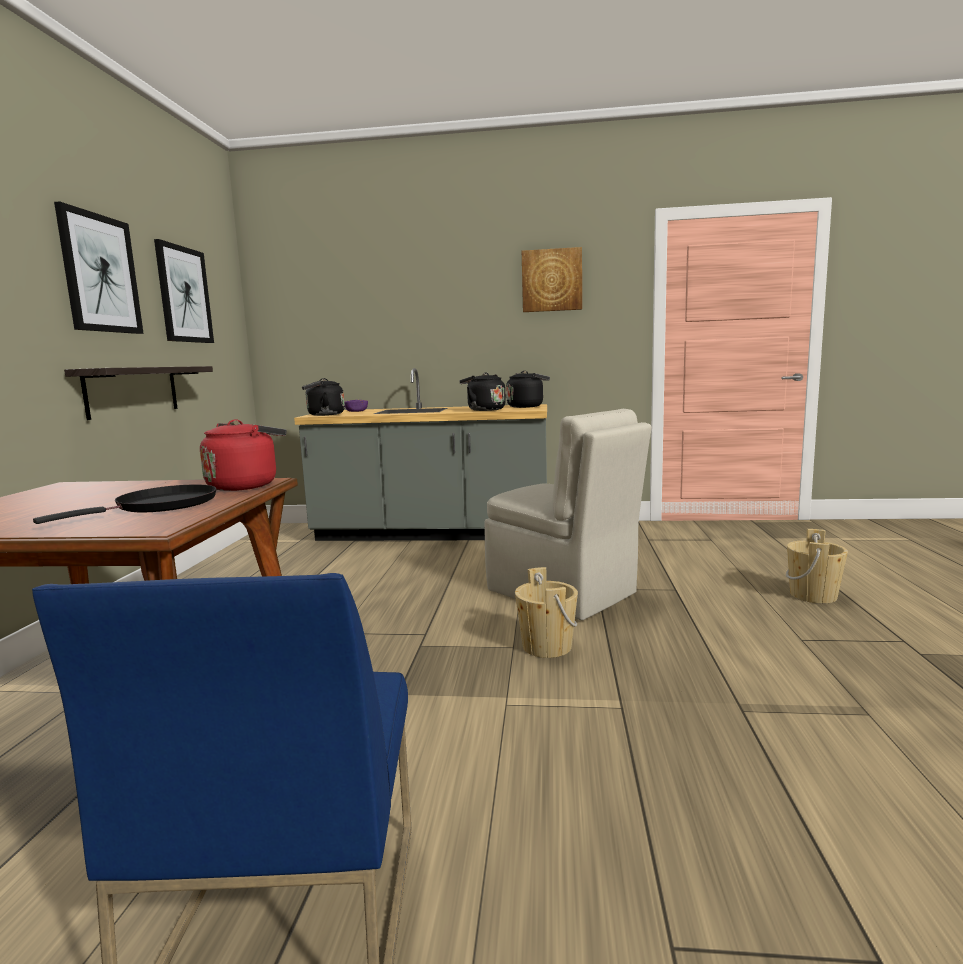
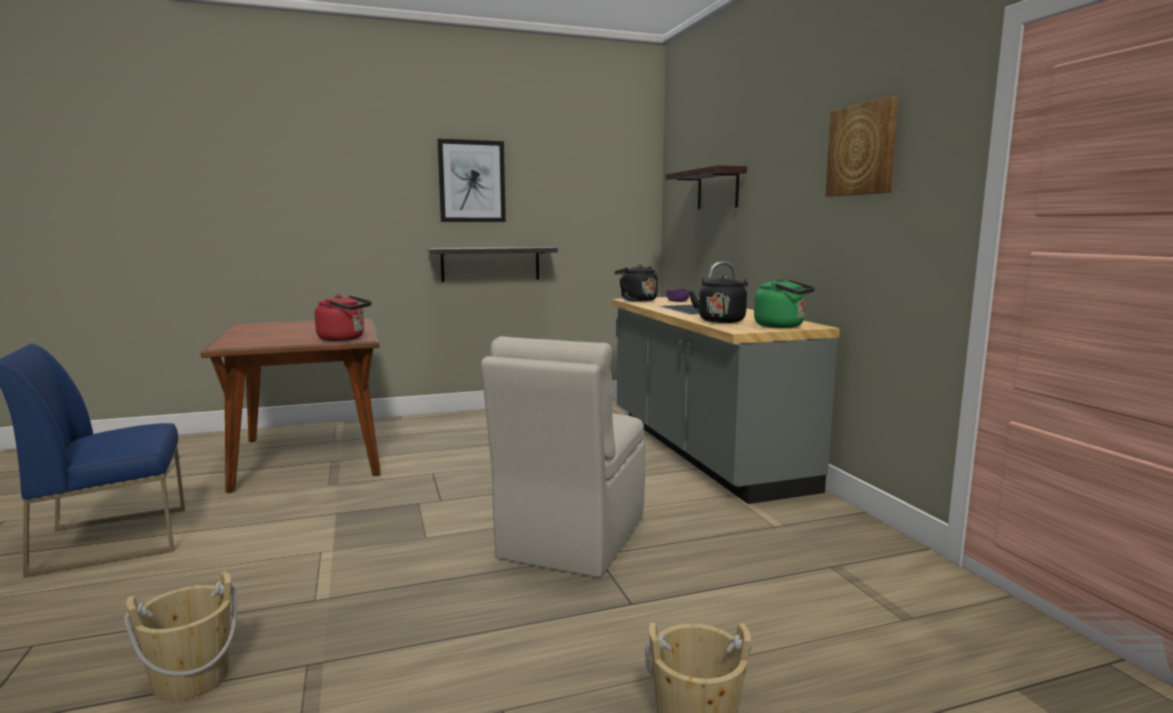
camera: 65 degrees right, 0 degrees up
black frying pan [33,484,216,524] -> none
picture [154,239,214,343] -> none
black kettle [506,371,550,408] -> green kettle [754,278,815,328]
beige bucket [515,567,578,658] -> beige bucket moved to [124,571,237,701]
none -> shelf [666,165,747,209]

